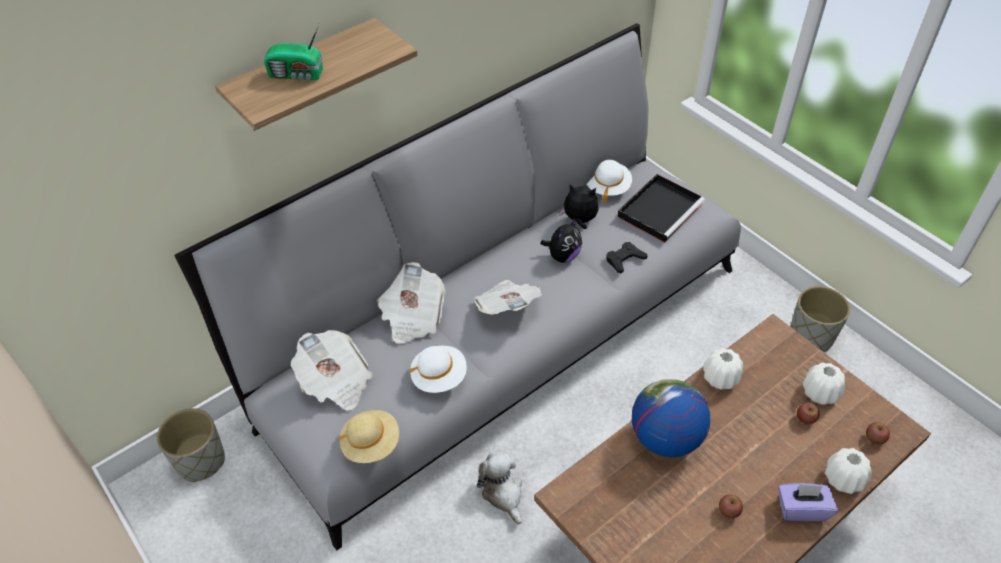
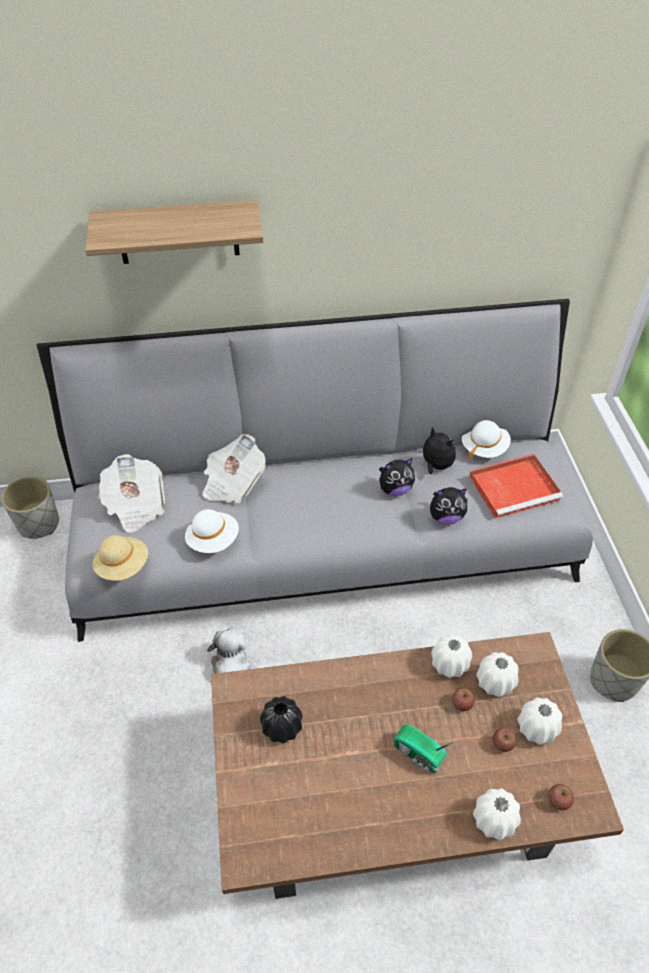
camera: 30 degrees right, 0 degrees up
radio [264,24,323,80] -> radio moved to [394,724,455,774]
newspaper [474,280,542,315] -> none
black game controller [606,242,648,274] -> plush toy [430,487,467,525]
black tray [617,174,705,243] -> red tray [469,454,563,519]
globe [632,379,710,457] -> none
apple [719,494,743,519] -> apple moved to [452,688,475,711]
purple tissue box [778,483,838,521] -> none
none -> black vase [260,696,303,744]
none -> white vase [476,652,518,697]

